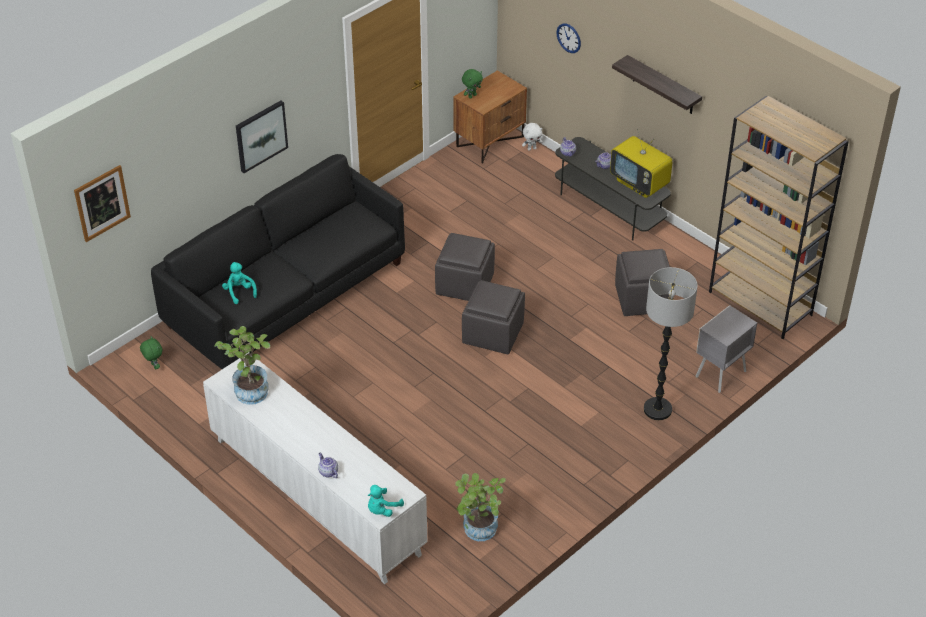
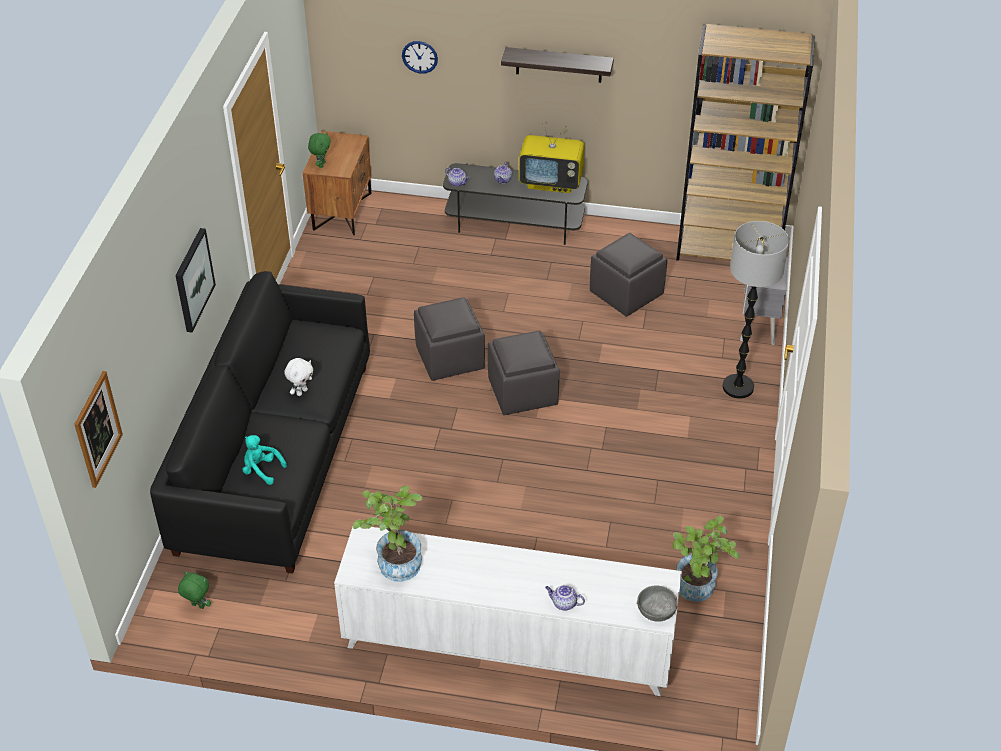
camera: 35 degrees left, 0 degrees up
turquoise plush toy [368,485,404,517] -> grey bowl [637,585,678,622]
white plush toy [522,123,542,151] -> white plush toy moved to [284,358,313,396]

